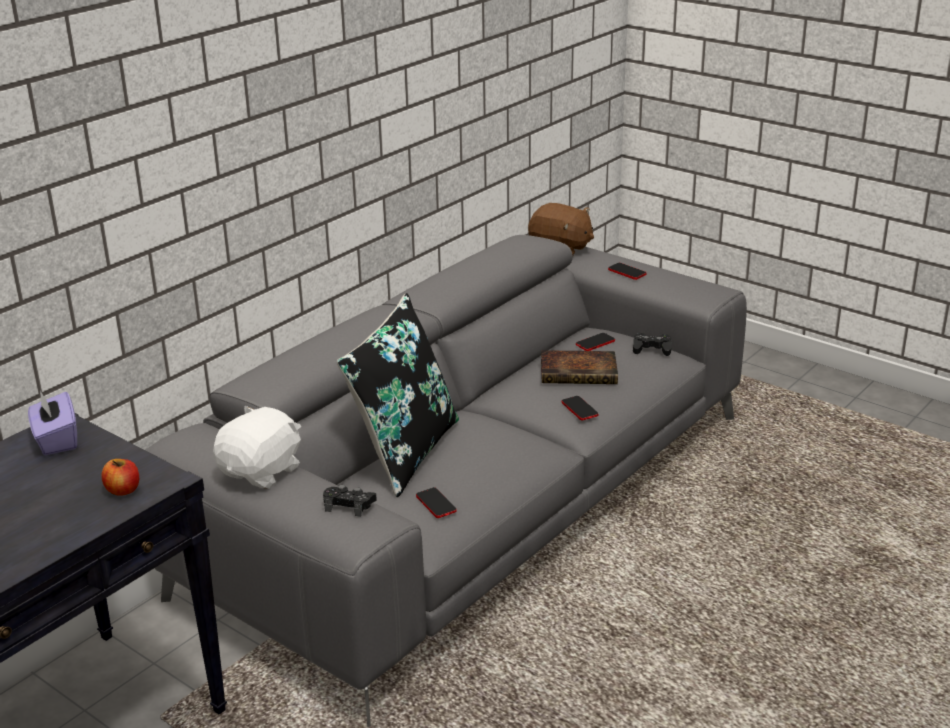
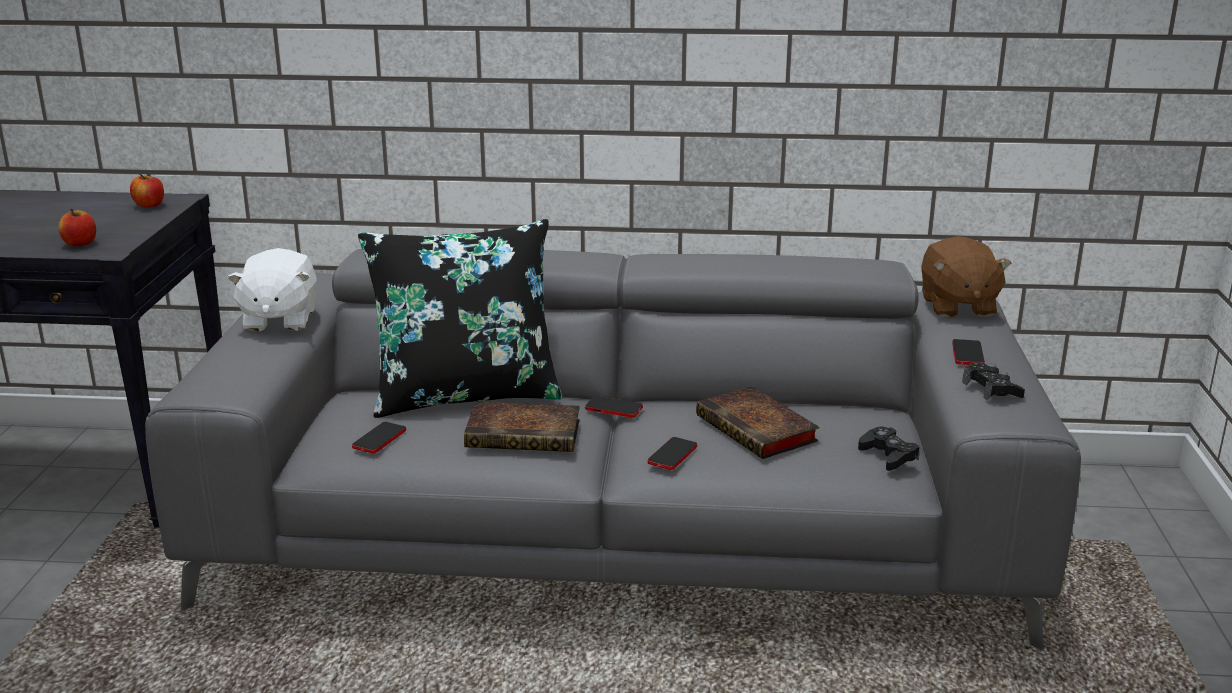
camera: 55 degrees right, 5 degrees down
purple tissue box [28,391,77,455] -> apple [130,174,164,207]
white plush toy [213,406,301,489] -> white plush toy turned 90 degrees clockwise [227,248,317,332]
black game controller [323,485,377,517] -> black game controller moved to [962,362,1025,401]
phone [576,333,615,351] -> phone moved to [585,396,643,418]
none -> book [464,402,580,452]

